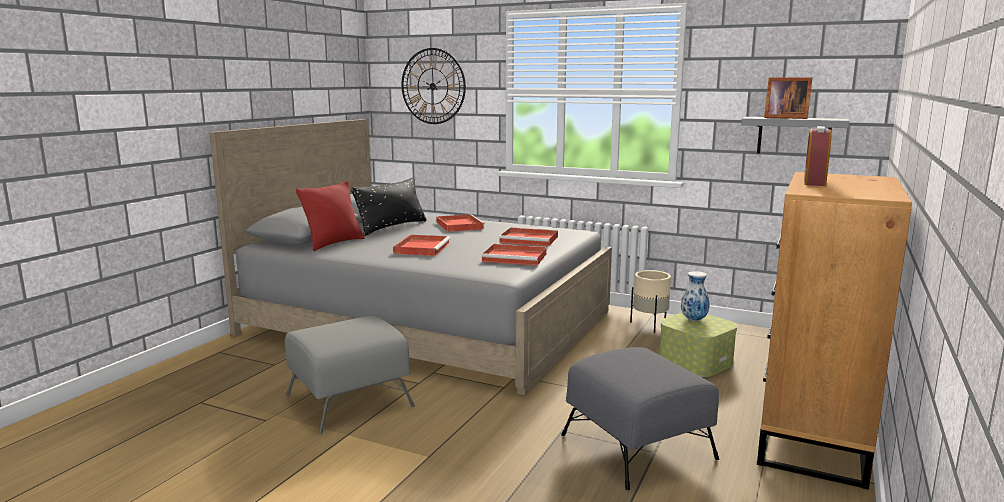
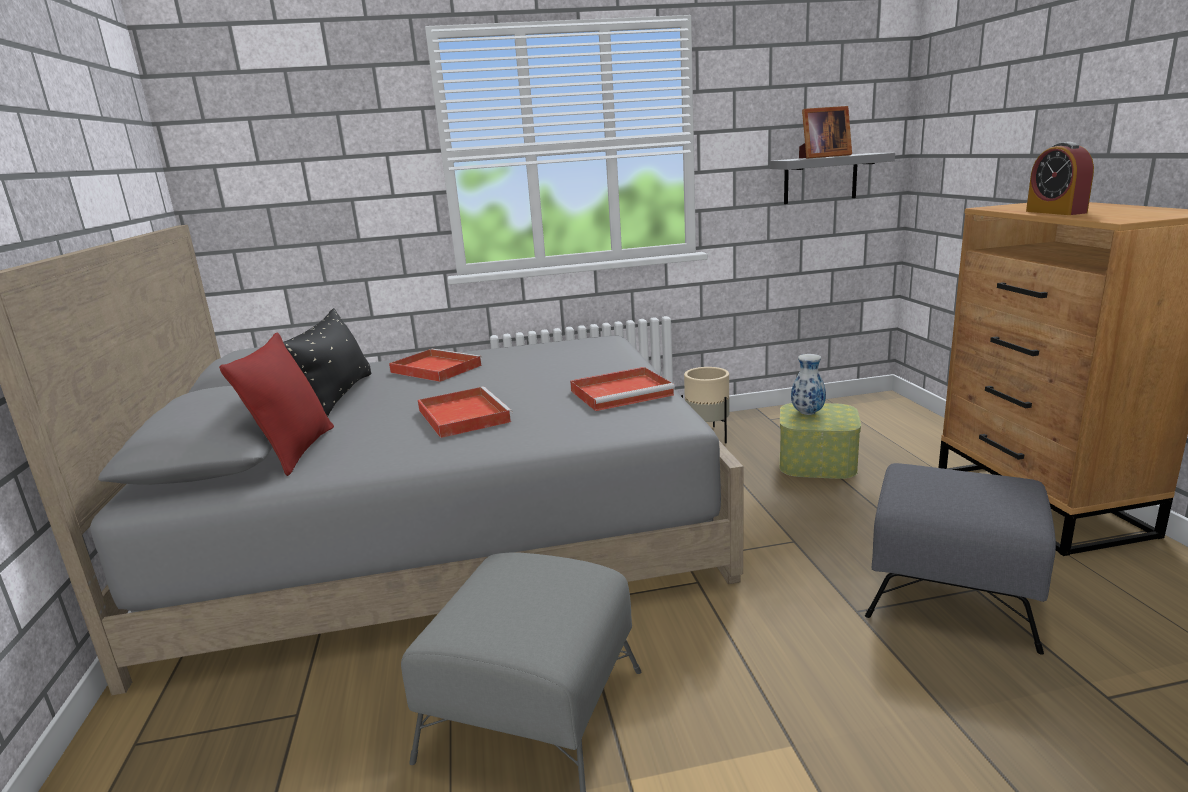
camera: 35 degrees left, 5 degrees up
wall clock [402,48,466,124] -> none
red tray [499,228,558,246] -> none

